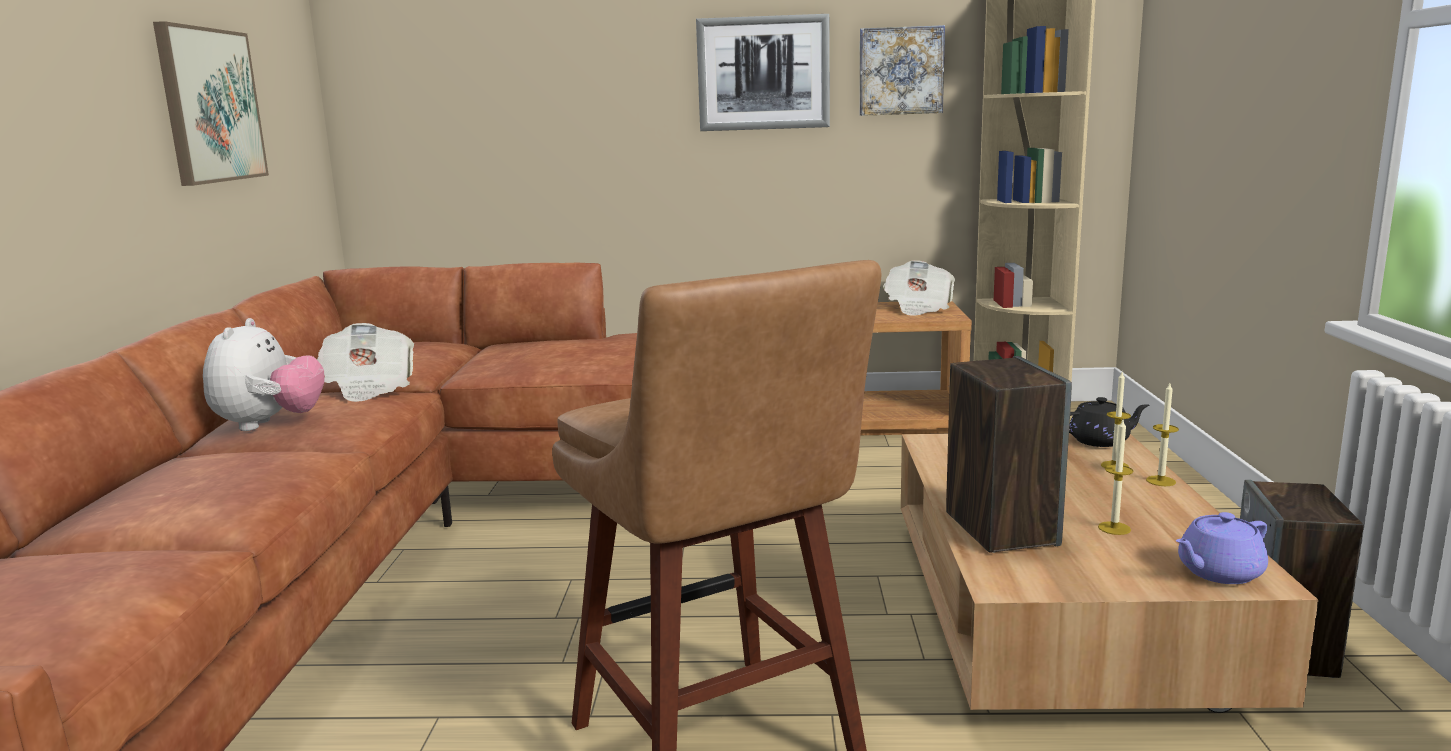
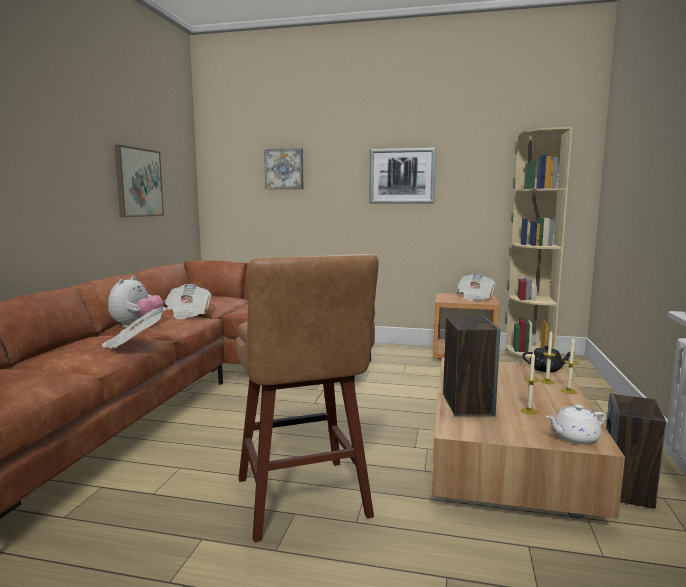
camera: 10 degrees right, 5 degrees down
picture [860,25,945,116] -> picture moved to [264,148,303,189]
purple teapot [1176,512,1268,584] -> white teapot [546,405,606,444]
none -> newspaper [102,307,167,349]

